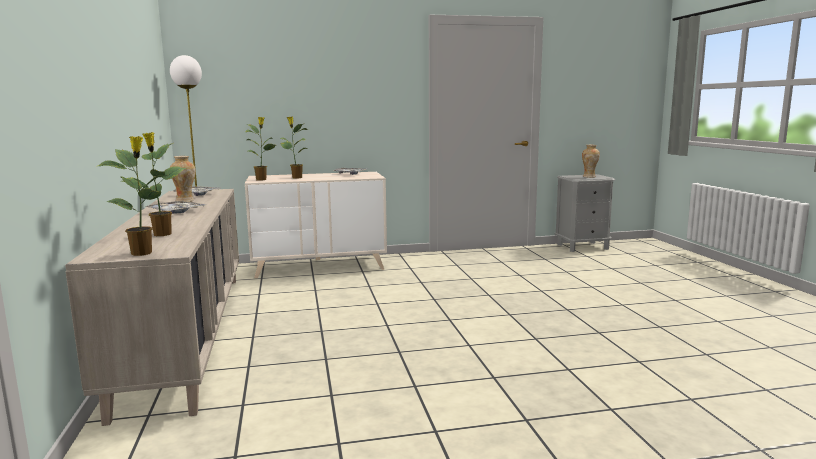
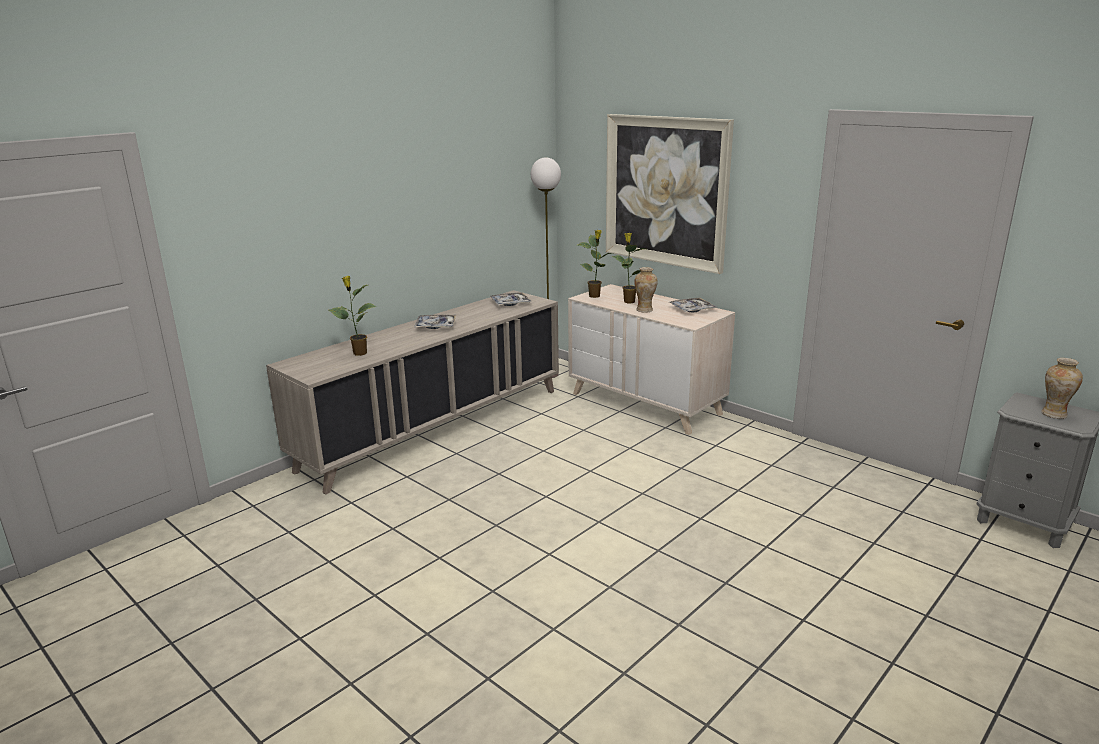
camera: 55 degrees right, 10 degrees up
potted plant [98,136,168,256] -> none
vase [170,156,195,202] -> vase moved to [634,267,658,313]
none -> picture [606,114,734,274]

